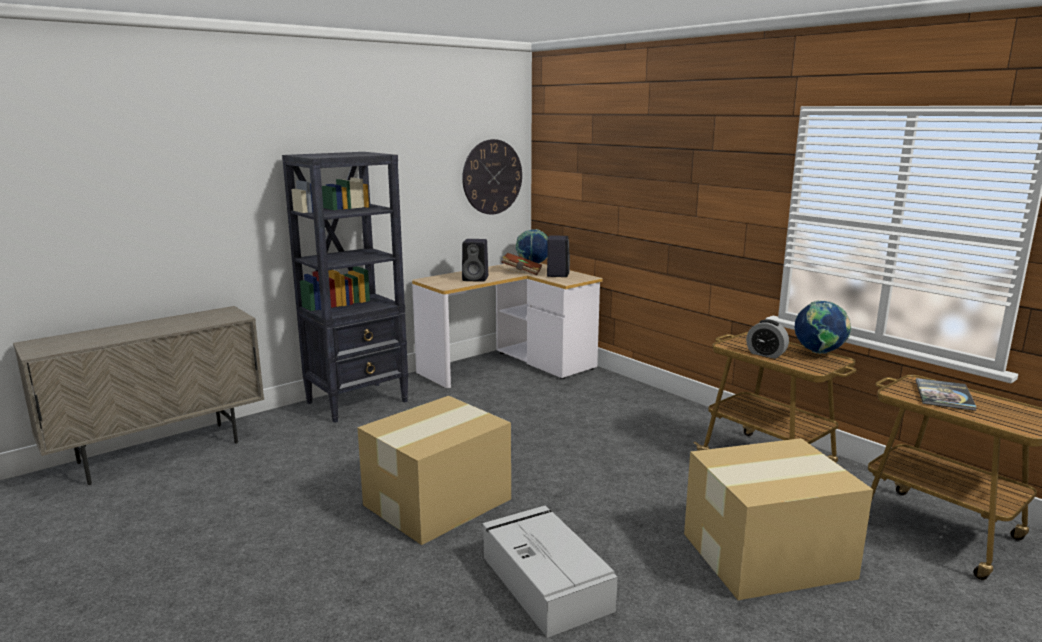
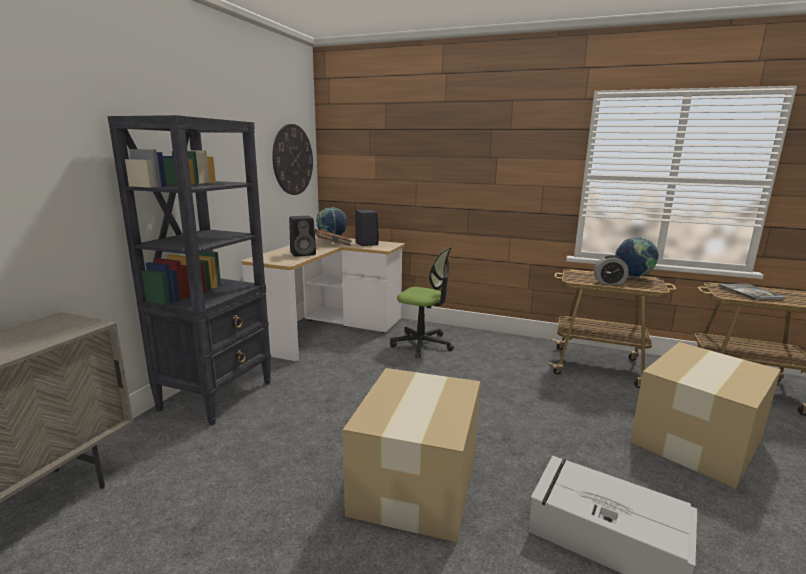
camera: 30 degrees left, 0 degrees up
none -> office chair [390,246,454,358]

